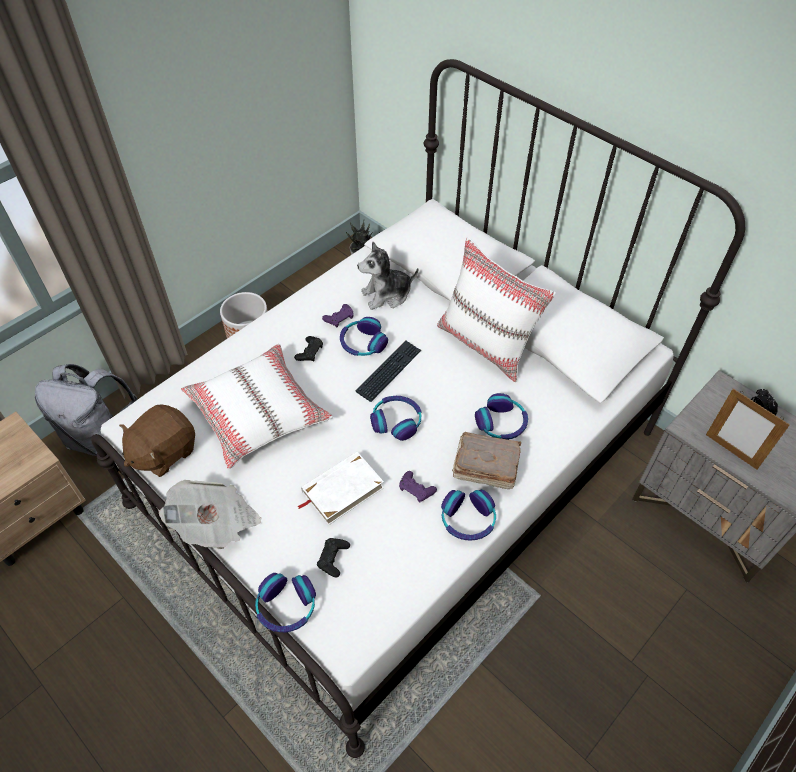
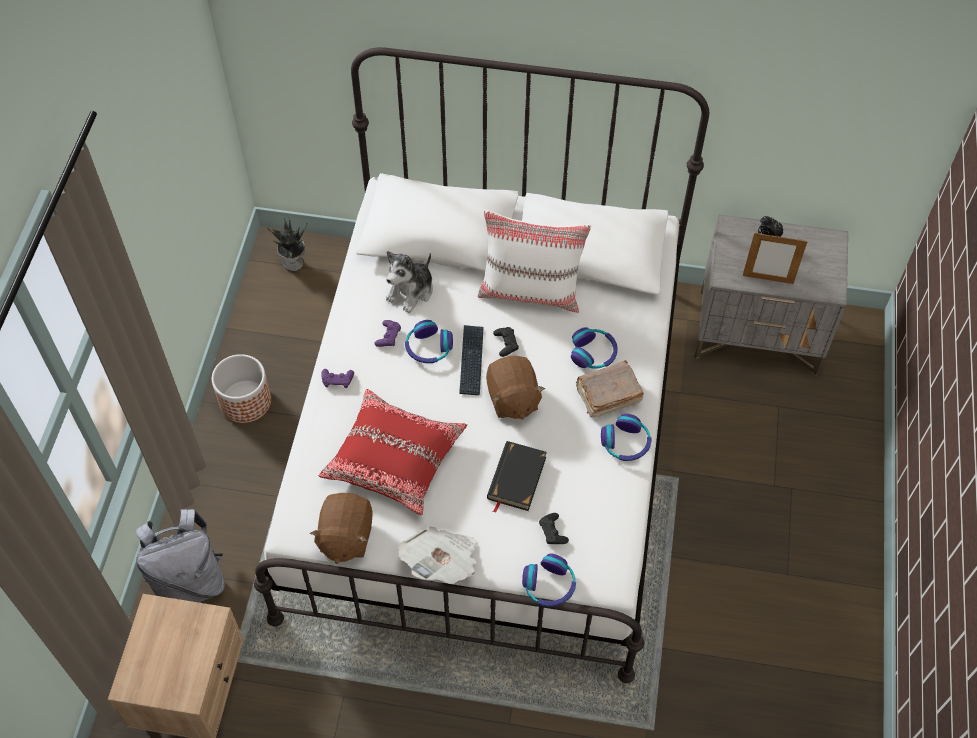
camera: 35 degrees left, 5 degrees up
white pillow [181,344,333,469] -> red pillow [319,389,467,515]
black game controller [294,336,323,361] -> black game controller moved to [493,327,519,357]
white book [297,452,384,525] -> black book [487,441,547,513]
headphones [370,396,421,441] -> brown plush toy [486,356,545,420]
purple game controller [399,471,437,502] -> purple game controller moved to [321,369,354,388]

